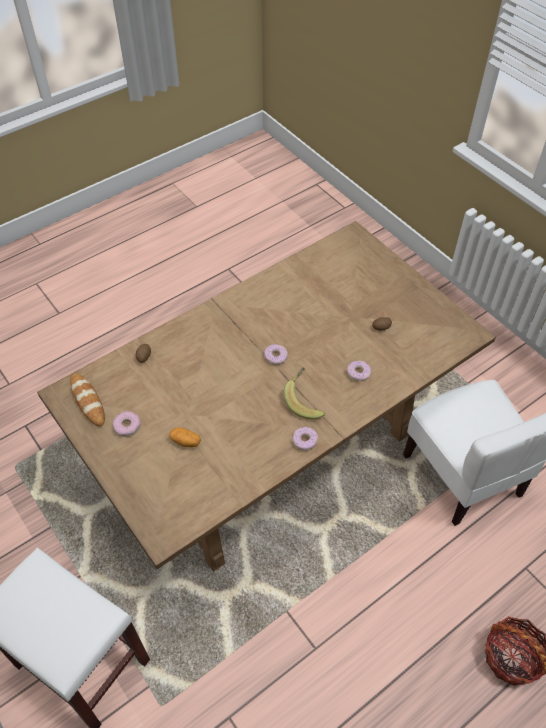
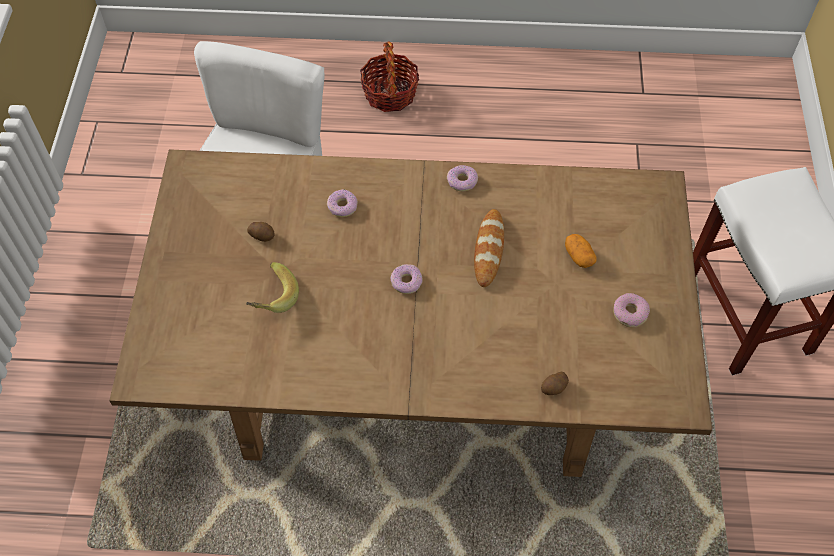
camera: 140 degrees left, 5 degrees up
bread [70,373,105,426] -> bread moved to [474,209,504,287]
banana [284,367,325,420] -> banana moved to [246,262,299,313]

